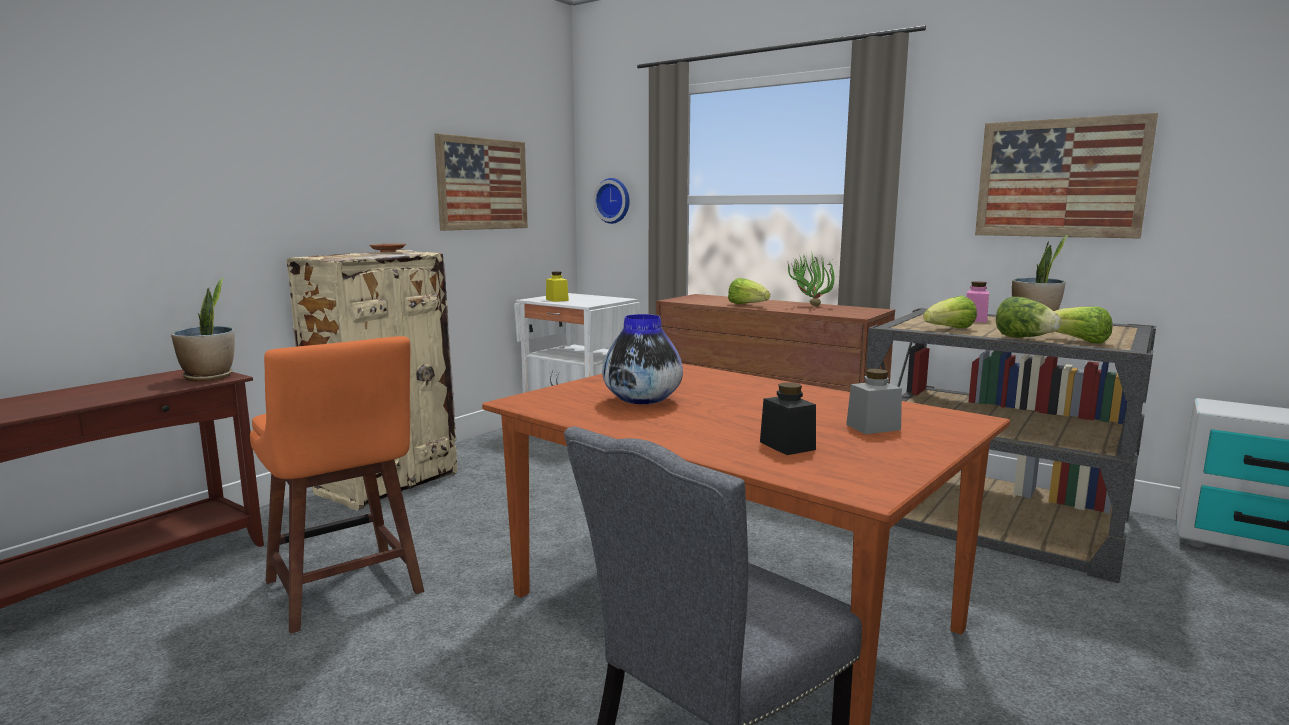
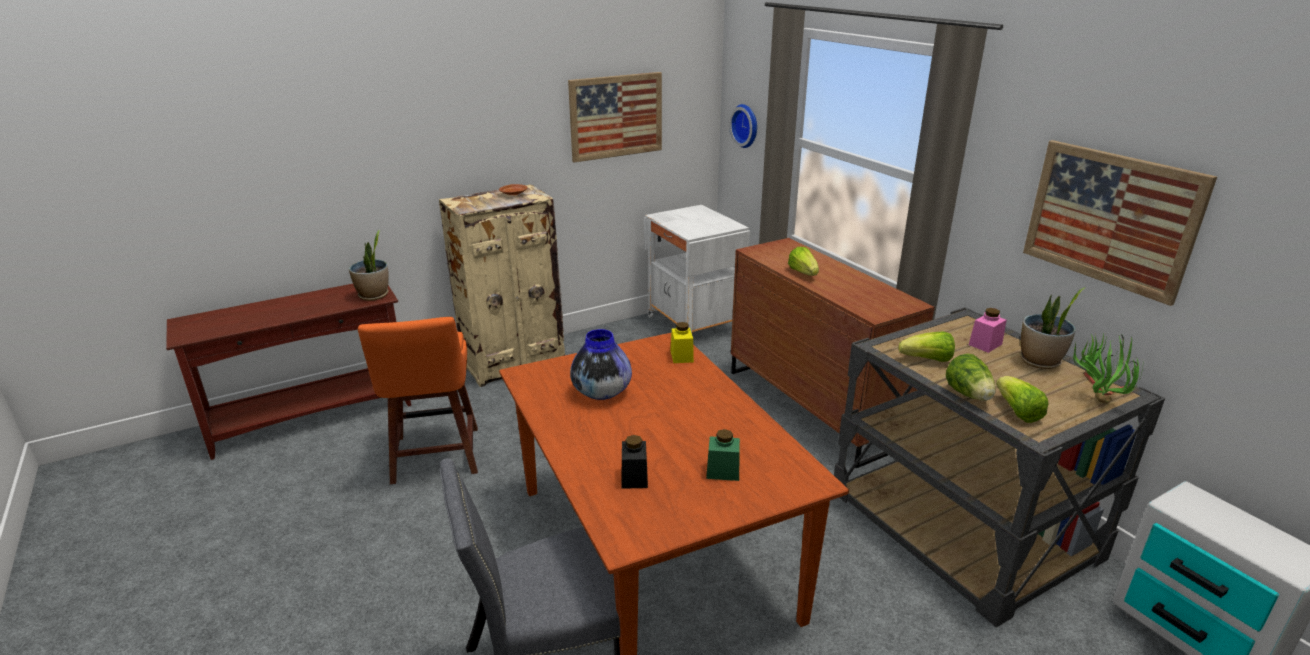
camera: 25 degrees right, 15 degrees up
yellow jar [546,271,569,302] -> yellow jar moved to [671,322,694,363]
potted plant [787,250,835,306] -> potted plant moved to [1073,334,1143,404]
grey jar [846,369,902,434] -> green jar [706,429,740,481]

